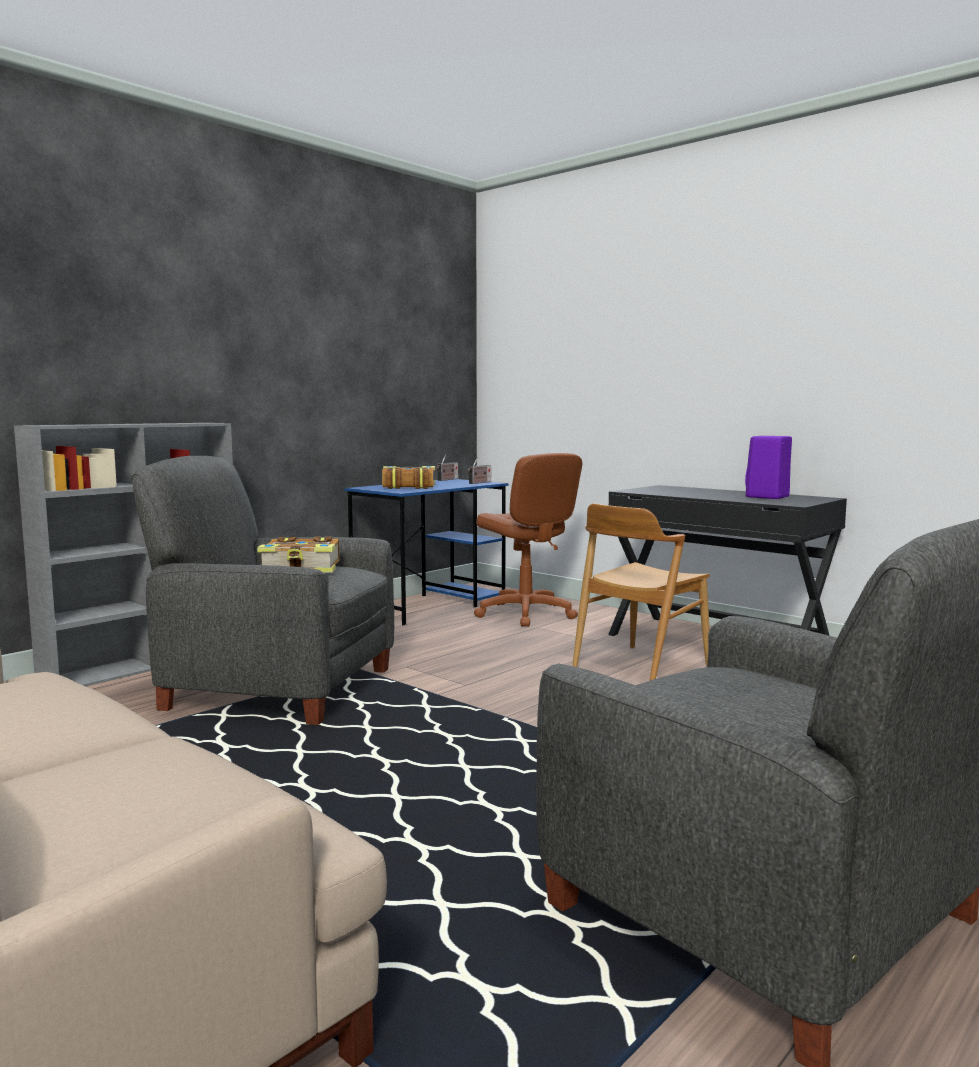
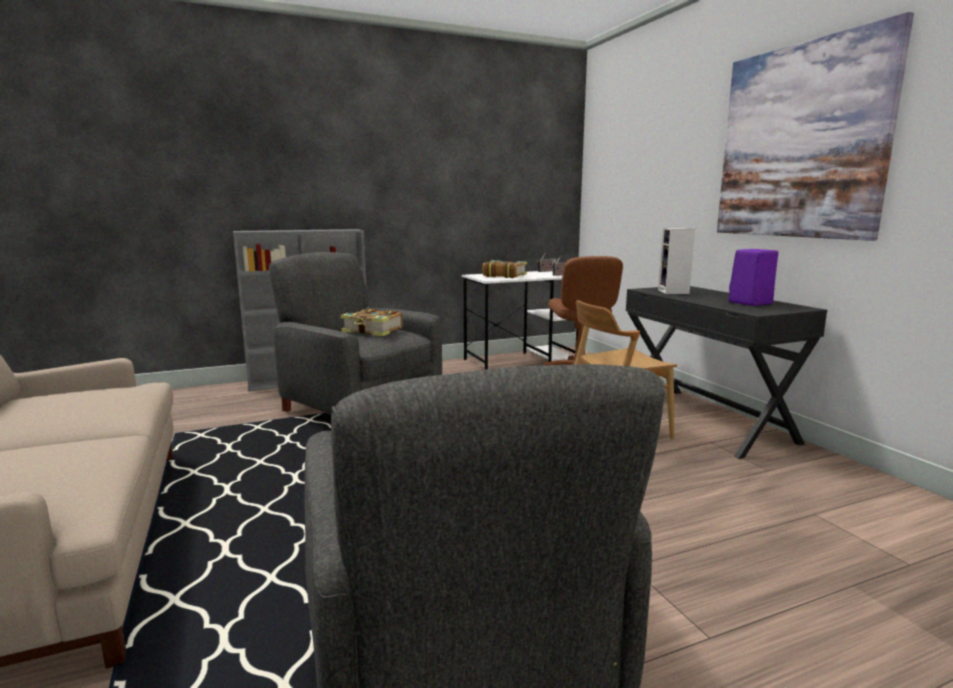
camera: 25 degrees right, 5 degrees up
blue desk [345,479,508,625] -> white desk [462,271,578,369]
none -> speaker [658,228,695,294]
none -> picture [717,12,914,241]

